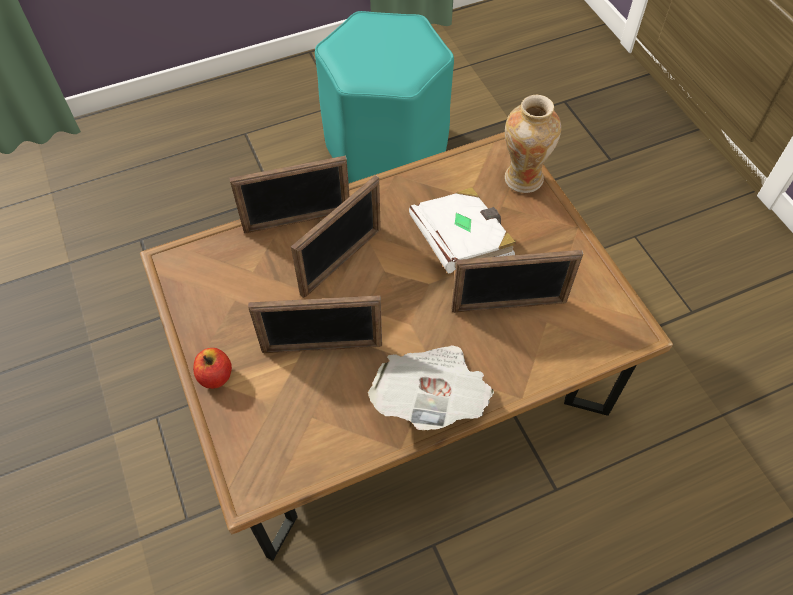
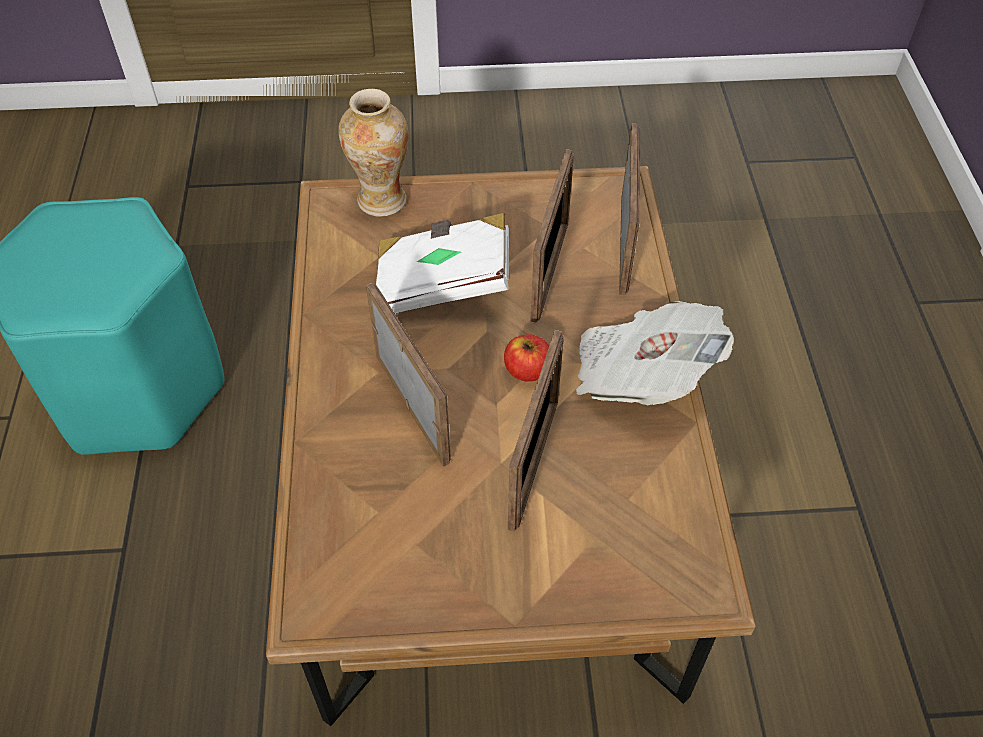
camera: 70 degrees left, 5 degrees down
apple [193,348,232,389] -> apple moved to [504,334,549,382]
picture frame [229,156,350,234] -> picture frame moved to [619,124,640,295]

